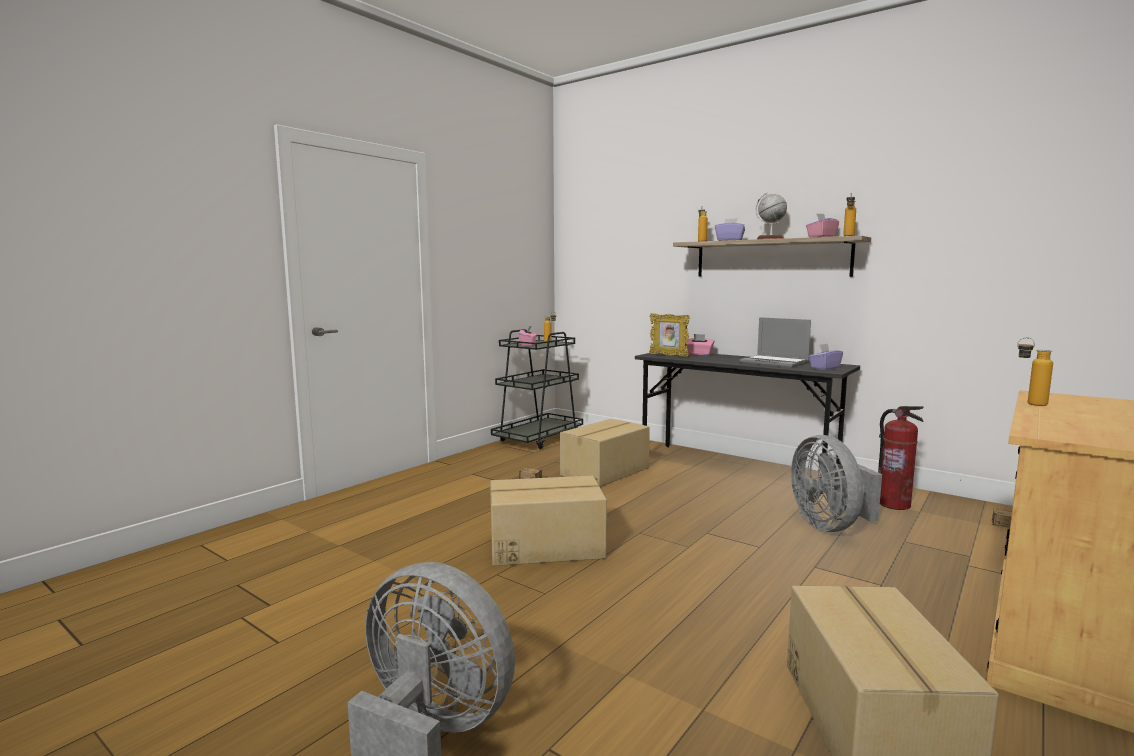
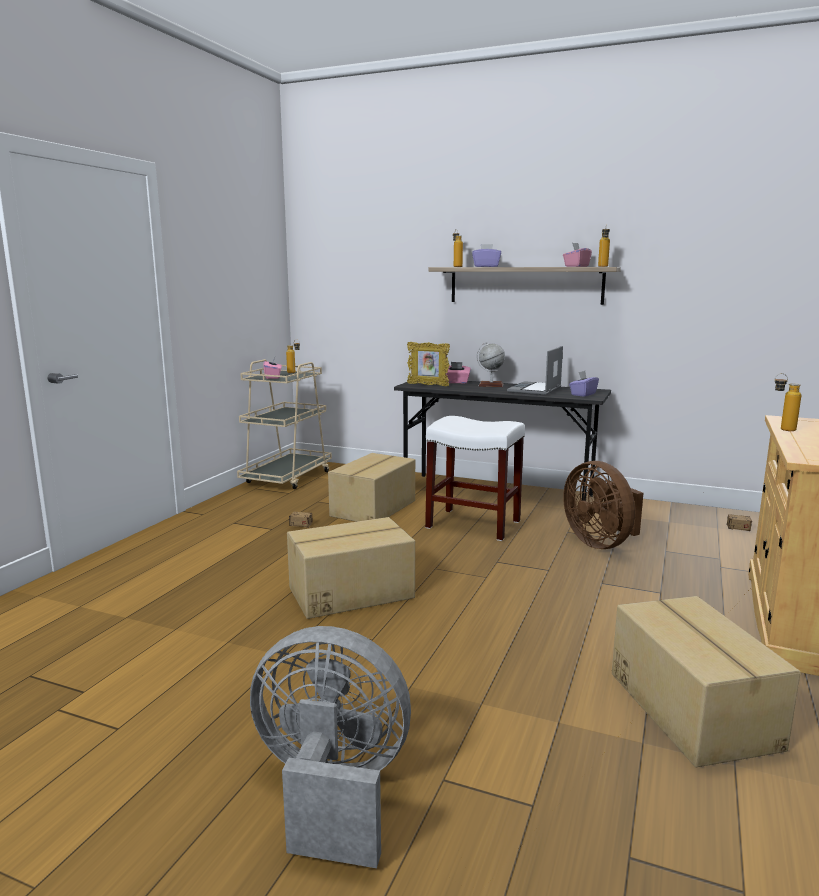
camera: 15 degrees left, 5 degrees up
black cart [491,329,583,450] -> beige cart [237,359,332,489]
laptop [740,317,811,368] -> laptop turned 90 degrees clockwise [507,346,563,396]
globe [756,193,787,239] -> globe moved to [477,342,505,387]
grey fan [791,435,882,532] -> brown fan [563,461,643,549]
fire extinguisher [878,406,924,510] -> none
none -> white stool [425,416,525,541]

